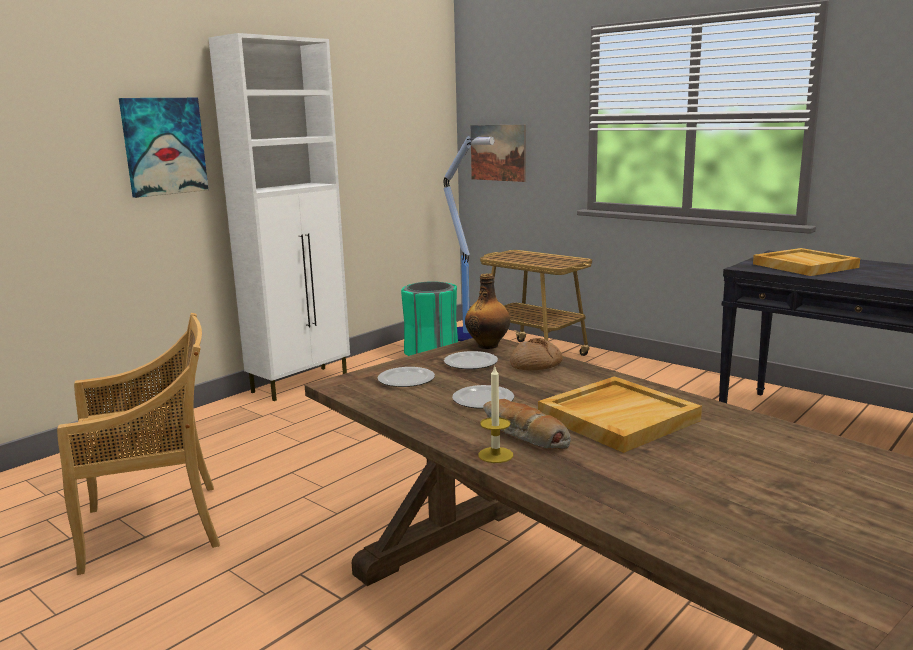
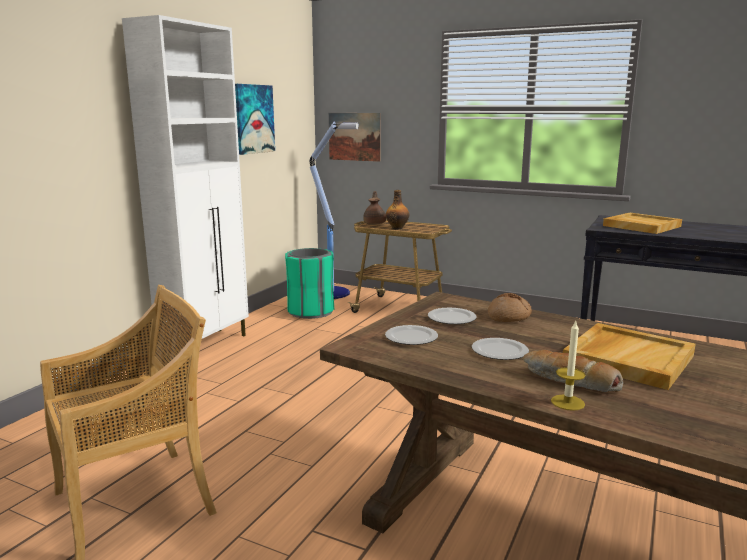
camera: 15 degrees left, 0 degrees up
picture [119,98,208,198] -> picture moved to [235,84,275,155]
bottle [465,273,510,349] -> bottle moved to [386,190,409,230]
none -> brown teapot [363,191,386,225]

